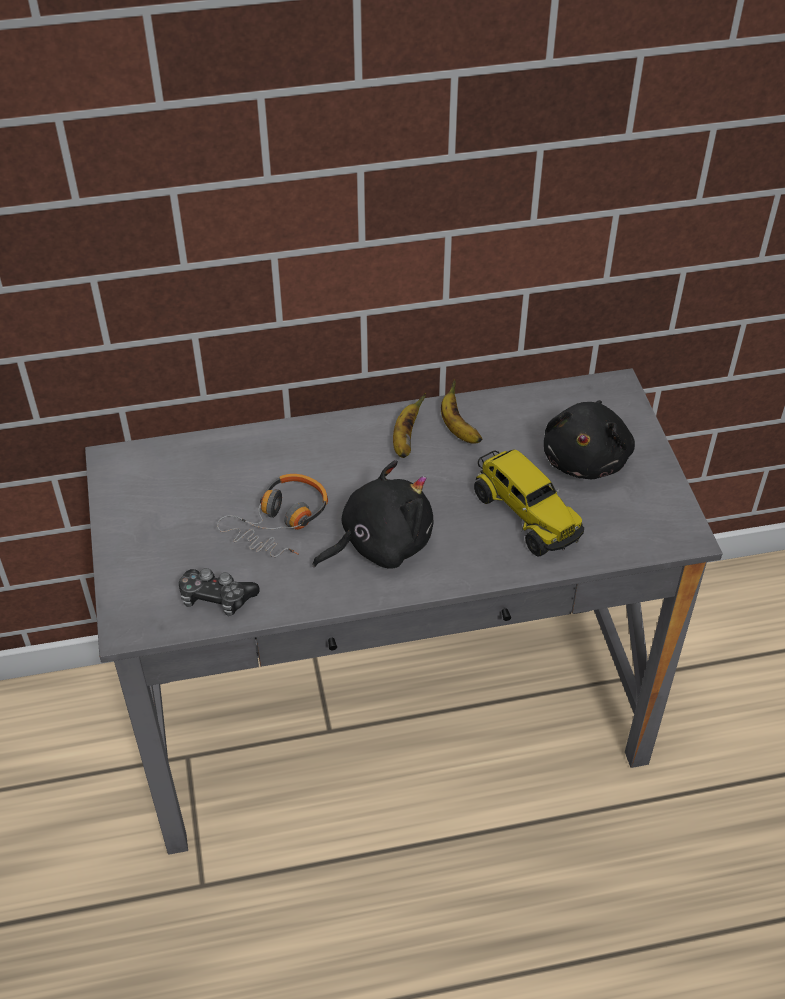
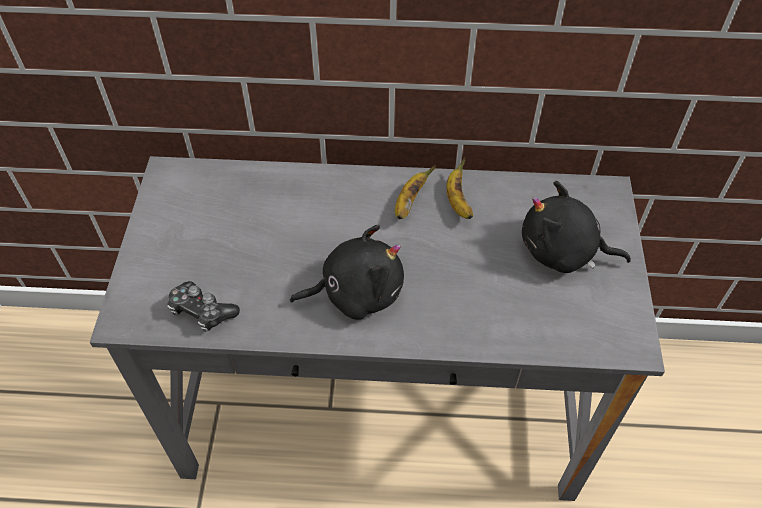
camera: 15 degrees right, 5 degrees up
headphones [217,474,328,557] -> none
toy truck [474,450,584,557] -> none
black plush toy [544,400,635,479] -> black plush toy turned 75 degrees clockwise [522,181,631,273]

